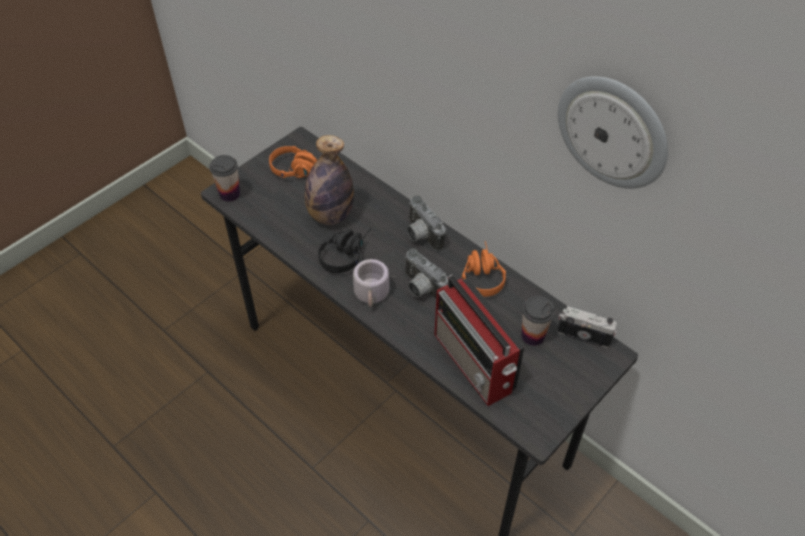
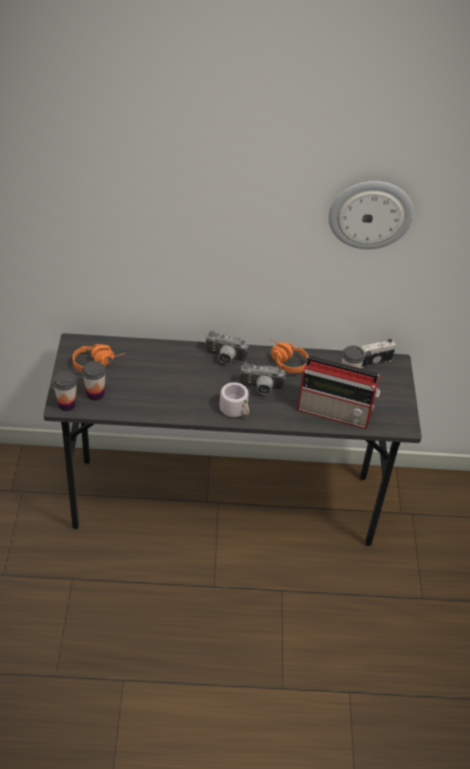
camera: 45 degrees left, 5 degrees down
bottle [305,135,354,225] -> none
black headphones [318,228,371,273] -> none
none -> cup [82,361,106,401]

